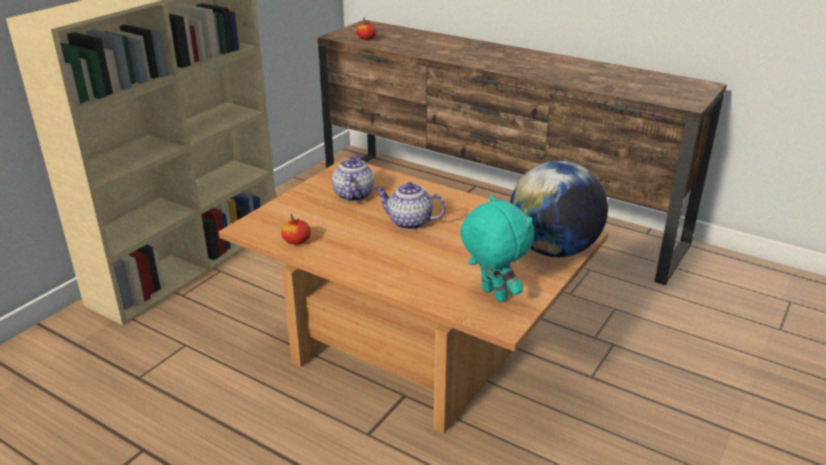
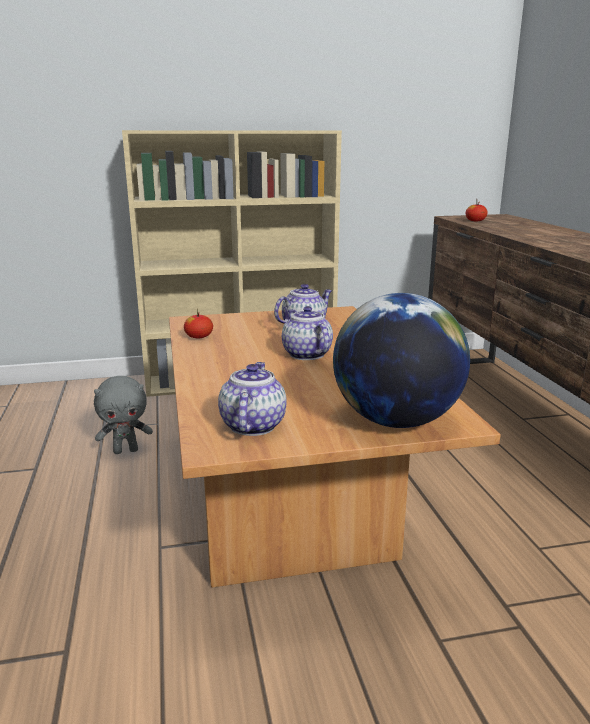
camera: 45 degrees right, 10 degrees down
turquoise plush toy [460,195,535,302] -> teapot [218,362,287,436]
none -> grey plush toy [94,376,153,454]

